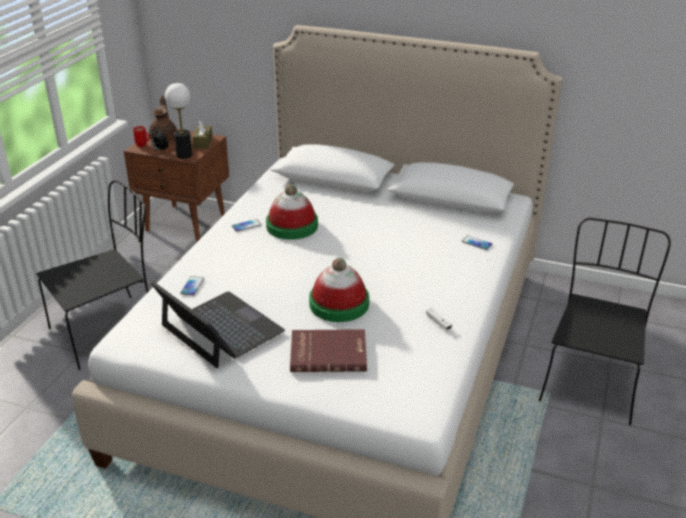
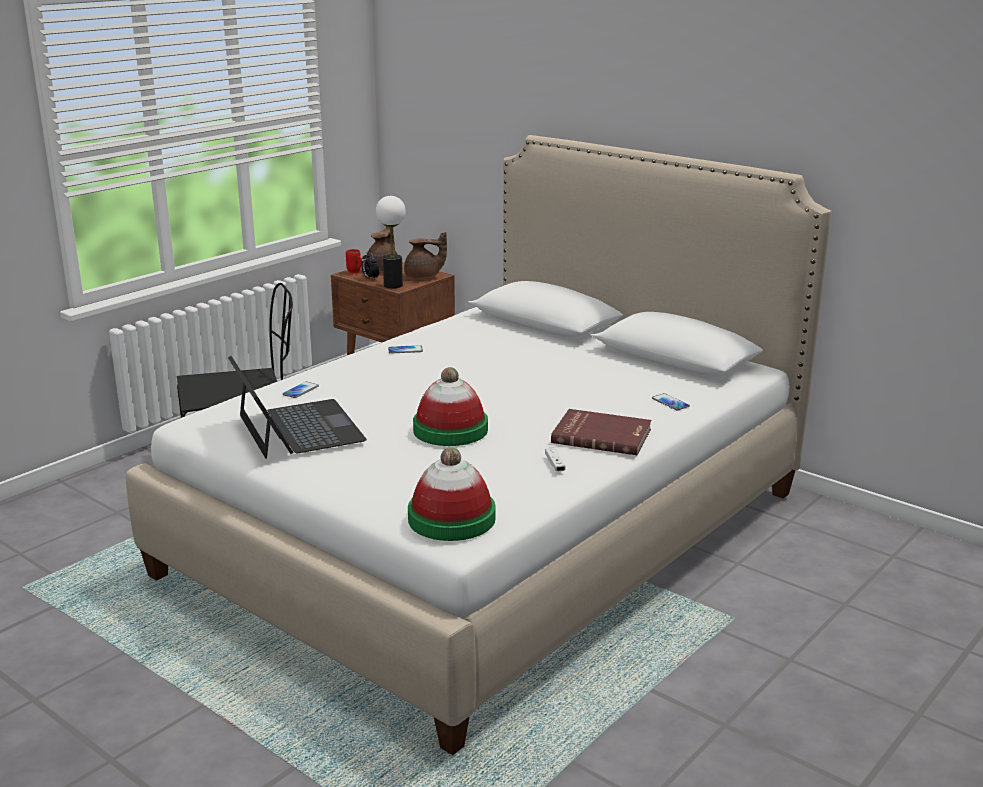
camera: 20 degrees right, 10 degrees down
brown tissue box [192,120,213,148] -> brown teapot [404,232,447,279]
hat [266,184,318,240] -> hat moved to [408,447,496,541]
red book [290,329,367,372] -> red book moved to [551,409,651,455]
black chair [539,218,671,425] -> none

